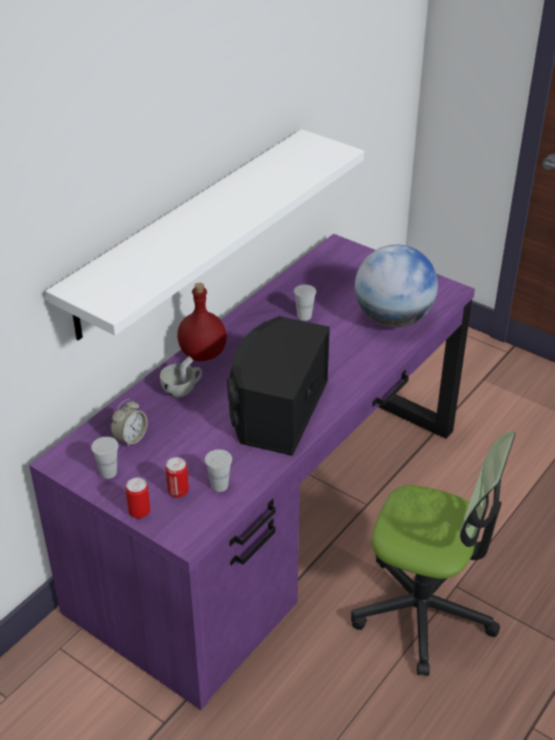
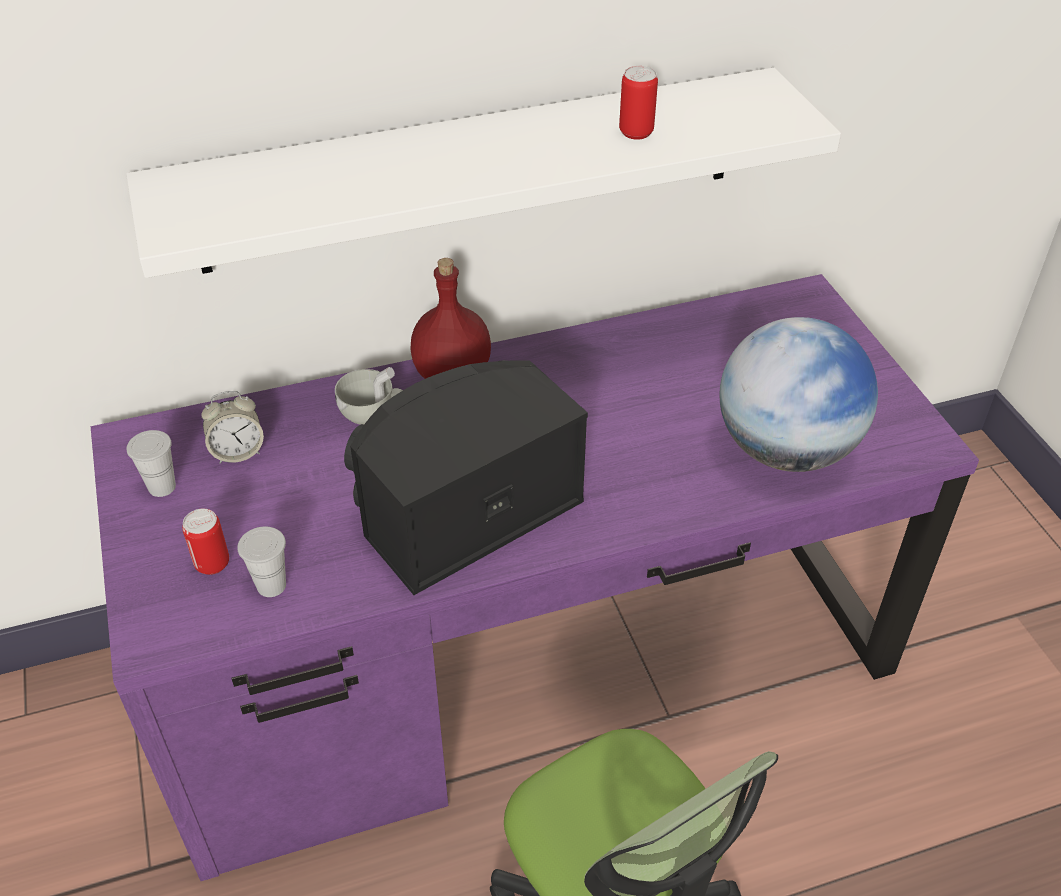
camera: 35 degrees right, 5 degrees up
can [126,477,150,519] -> can moved to [619,66,658,140]
white cup [294,284,316,321] -> none

